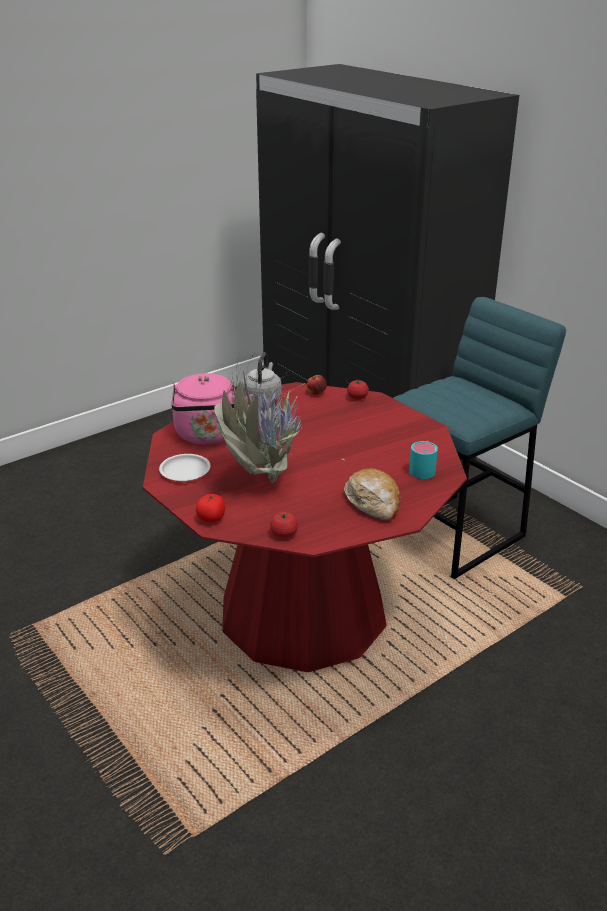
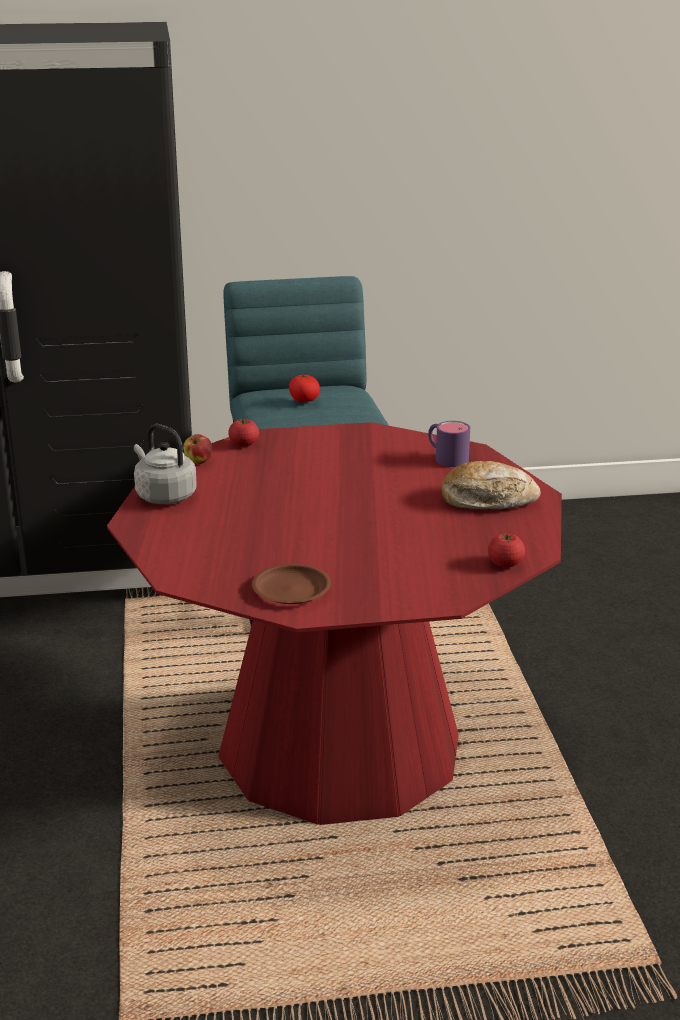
camera: 60 degrees left, 5 degrees down
white plate [159,454,211,481] -> brown plate [252,564,331,604]
pink kettle [171,373,253,445] -> none
tomato [196,494,225,522] -> tomato moved to [289,374,320,402]
potted plant [214,350,344,483] -> none
turquoise mug [409,441,438,479] -> purple mug [428,421,470,467]

